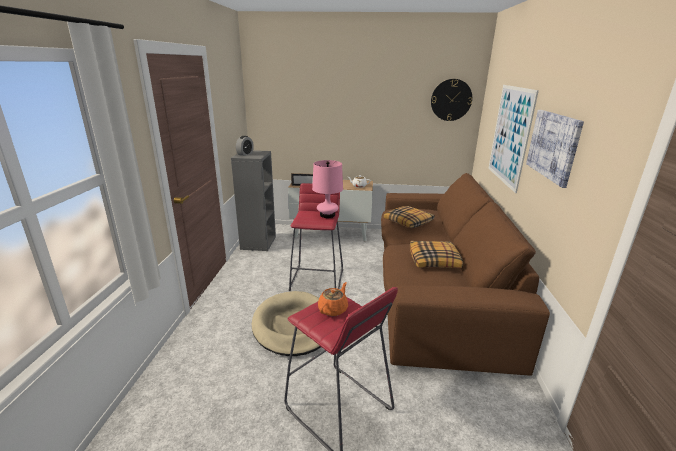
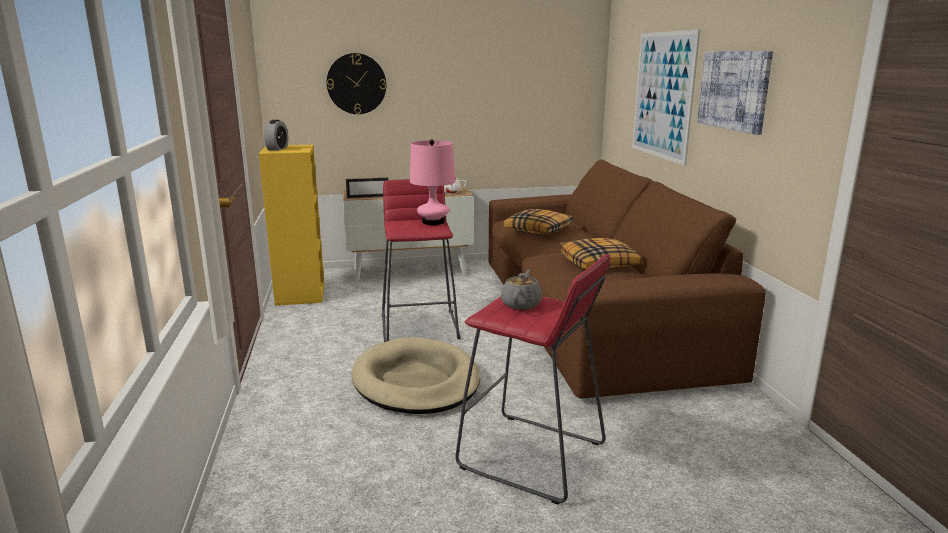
camera: 15 degrees left, 5 degrees down
grey bookcase [231,150,276,251] -> yellow bookcase [259,145,324,306]
orange teapot [318,282,348,316] -> grey teapot [501,270,542,310]
wall clock [431,79,472,121] -> wall clock moved to [327,53,386,114]

